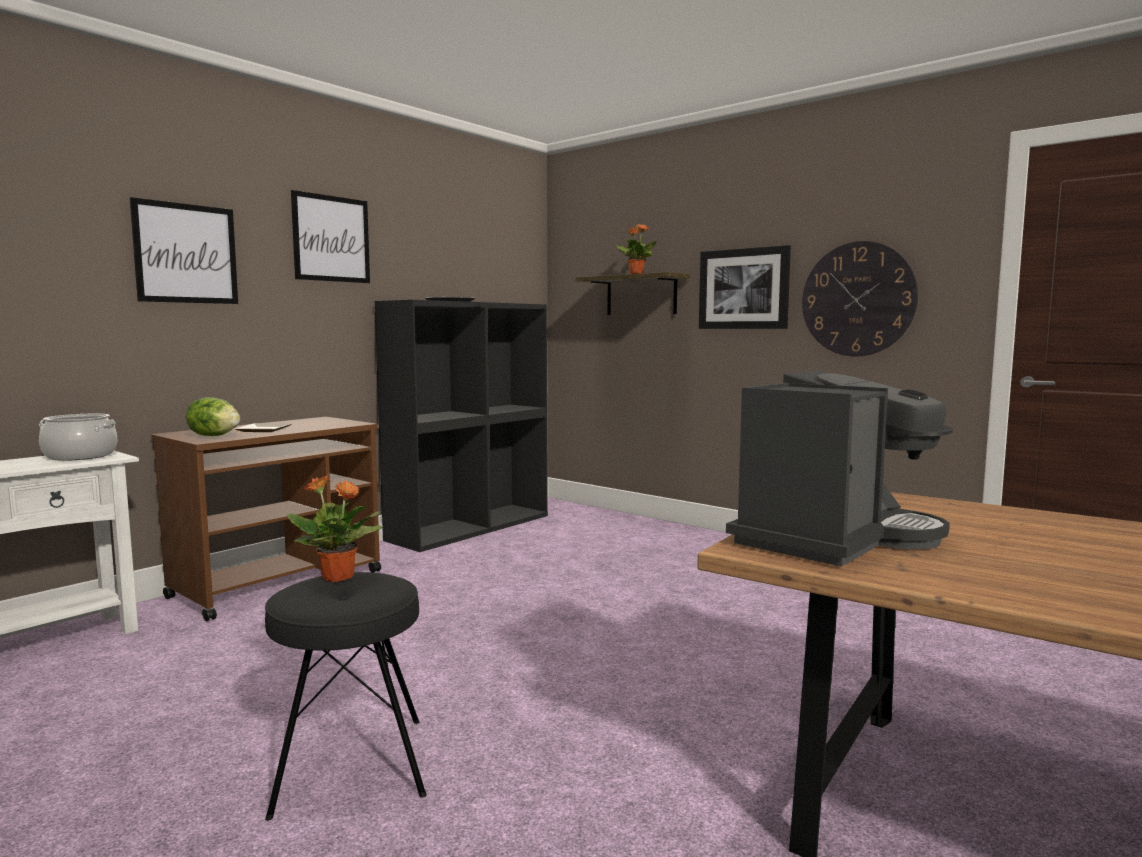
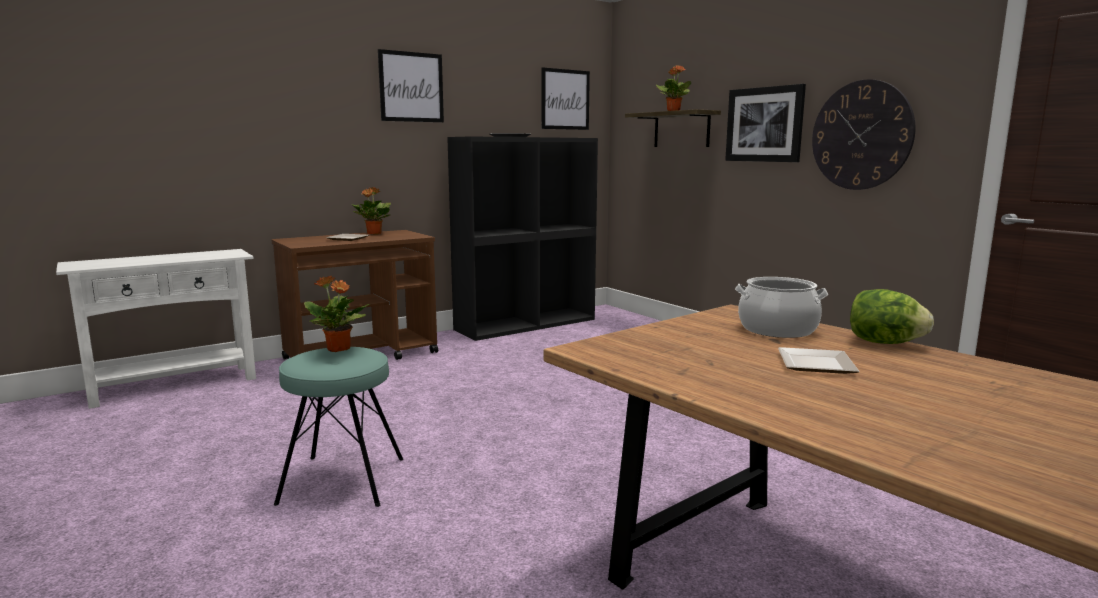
camera: 15 degrees right, 5 degrees up
cooking pot [39,414,117,461] -> cooking pot moved to [735,277,828,338]
picture [130,197,238,304] -> picture moved to [542,67,590,130]
lettuce [186,397,240,436] -> lettuce moved to [850,289,934,344]
black stool [265,572,427,821] -> turquoise stool [274,347,403,507]
coffee machine [726,370,953,567] -> none
none -> potted plant [351,187,391,235]
none -> plate [778,347,860,374]

